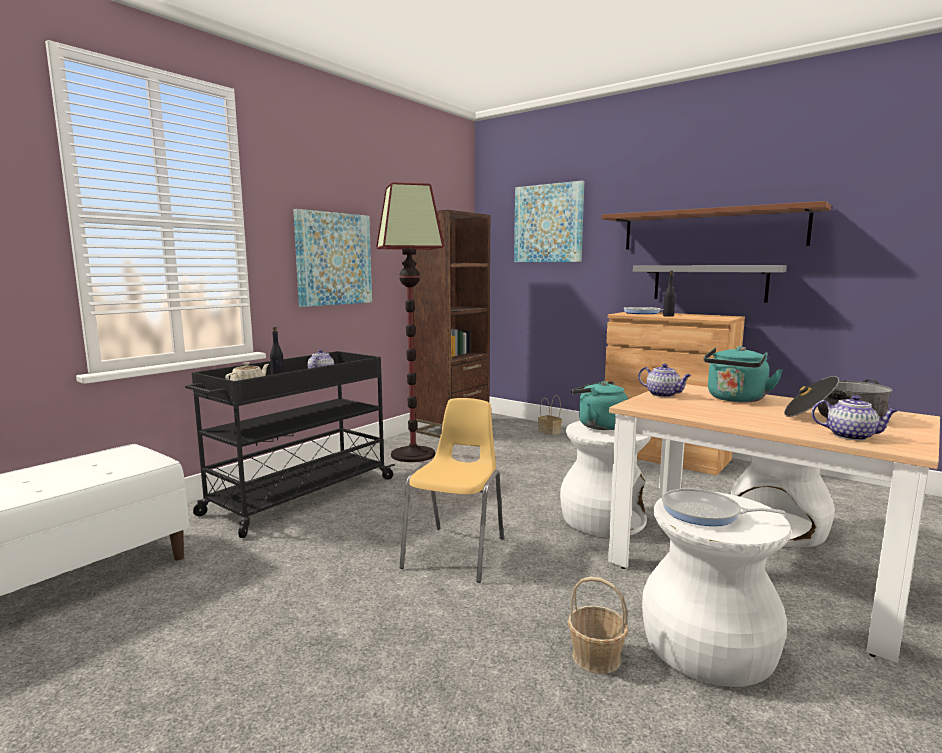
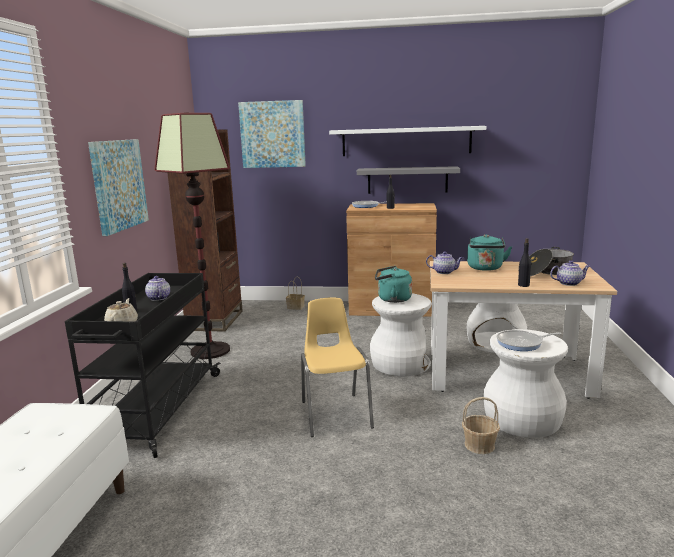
camera: 30 degrees left, 5 degrees up
brown shelf [602,201,831,249] -> white shelf [329,126,486,156]
none -> black bottle [518,238,531,287]

